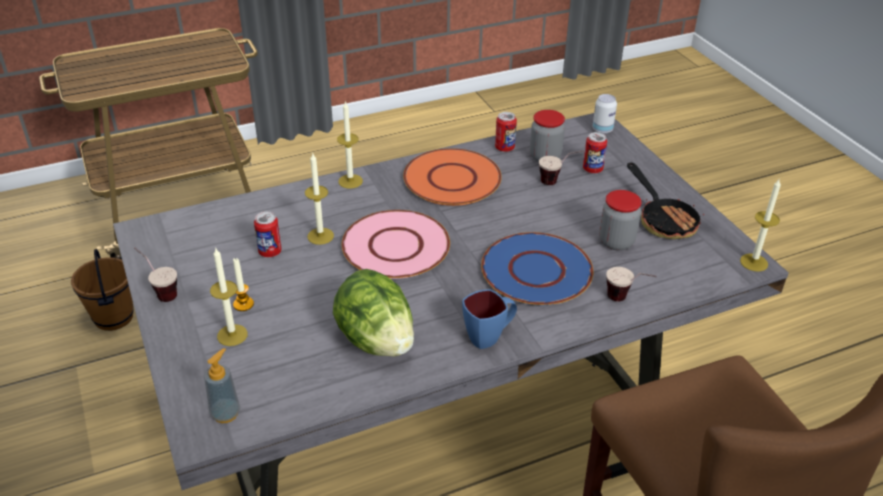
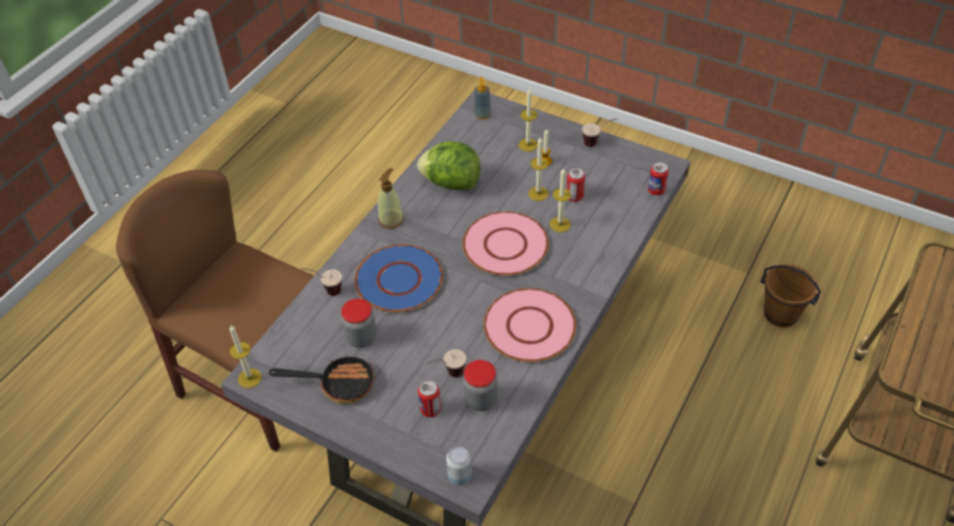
camera: 145 degrees right, 10 degrees up
candle [337,101,363,189] -> candle moved to [528,137,548,201]
orange plate [403,148,502,206] -> pink plate [484,288,576,362]
blue mug [462,289,517,349] -> soap dispenser [378,168,404,229]
can [495,112,517,152] -> can moved to [648,162,669,196]
frying pan [627,162,704,239] -> frying pan turned 150 degrees clockwise [269,354,374,404]

